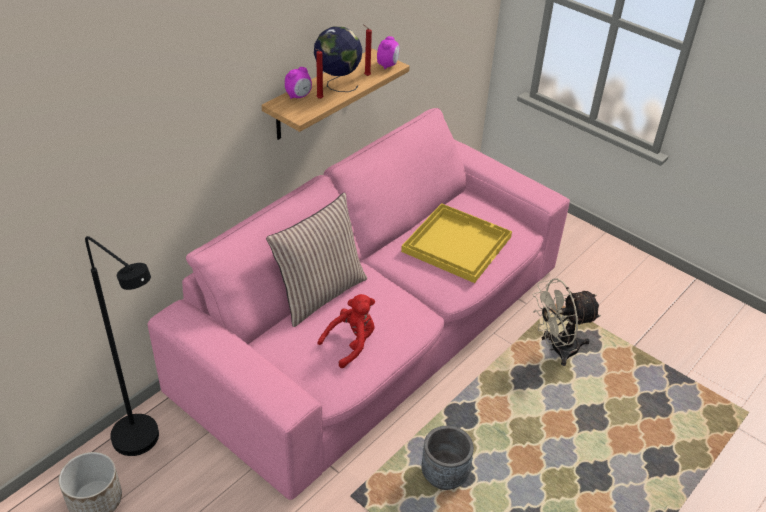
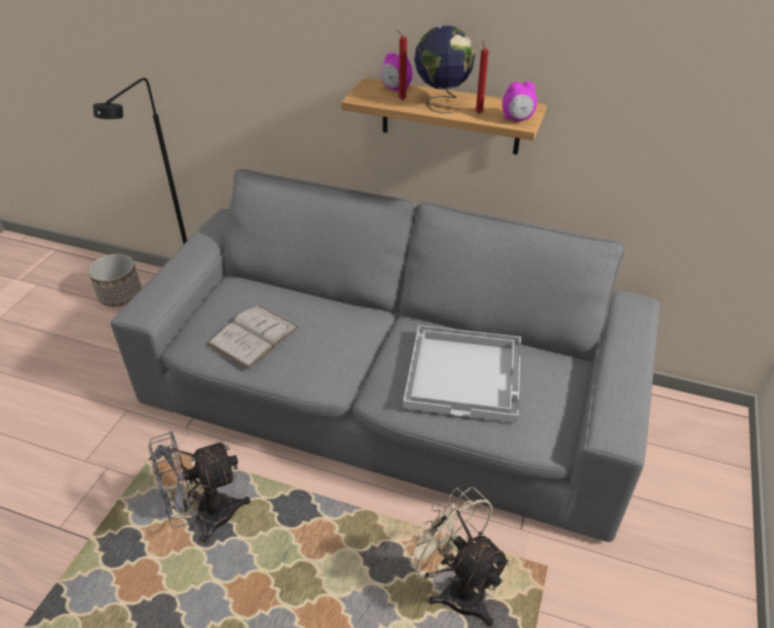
camera: 70 degrees right, 0 degrees up
pink sofa [148,108,570,500] -> grey sofa [111,169,660,542]
pillow [266,192,367,327] -> none
red plush toy [317,294,375,368] -> white book [207,306,299,369]
yellow tray [401,203,512,283] -> white tray [403,325,521,423]
grey planter [421,426,474,490] -> grey fan [149,431,251,543]

